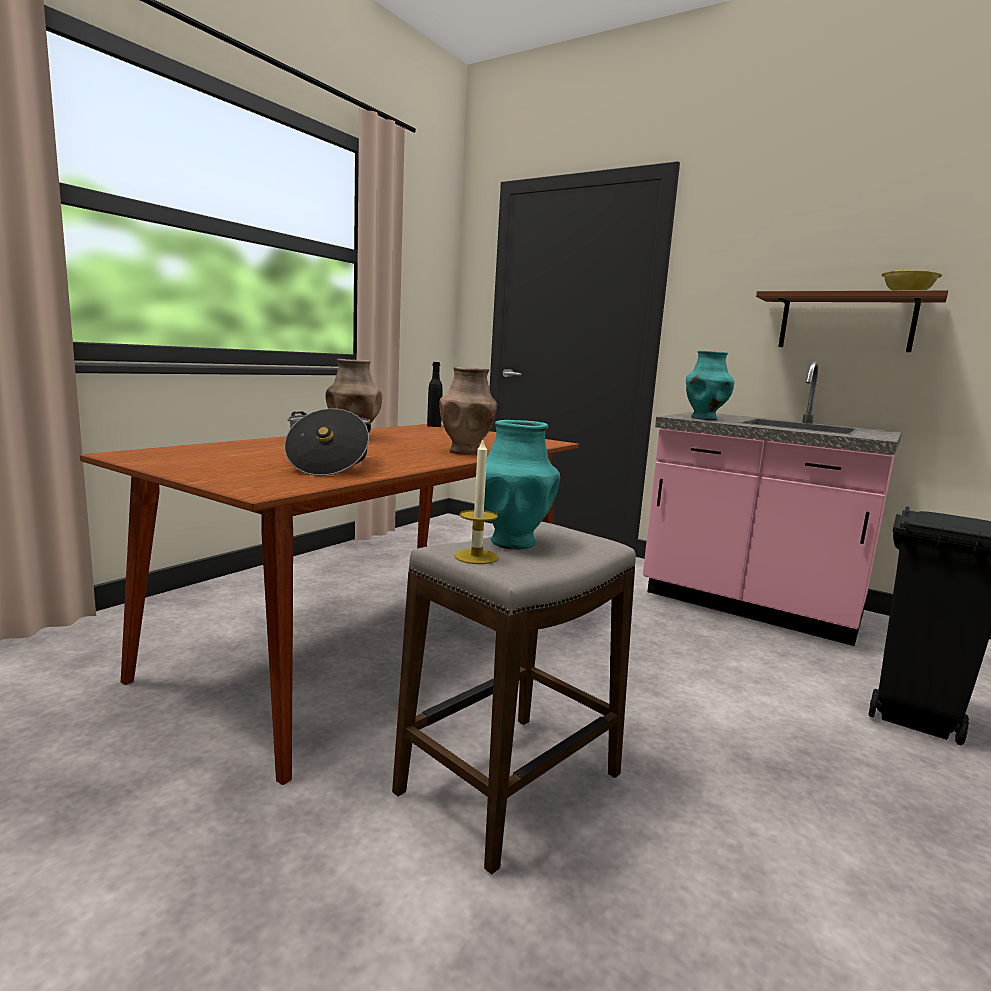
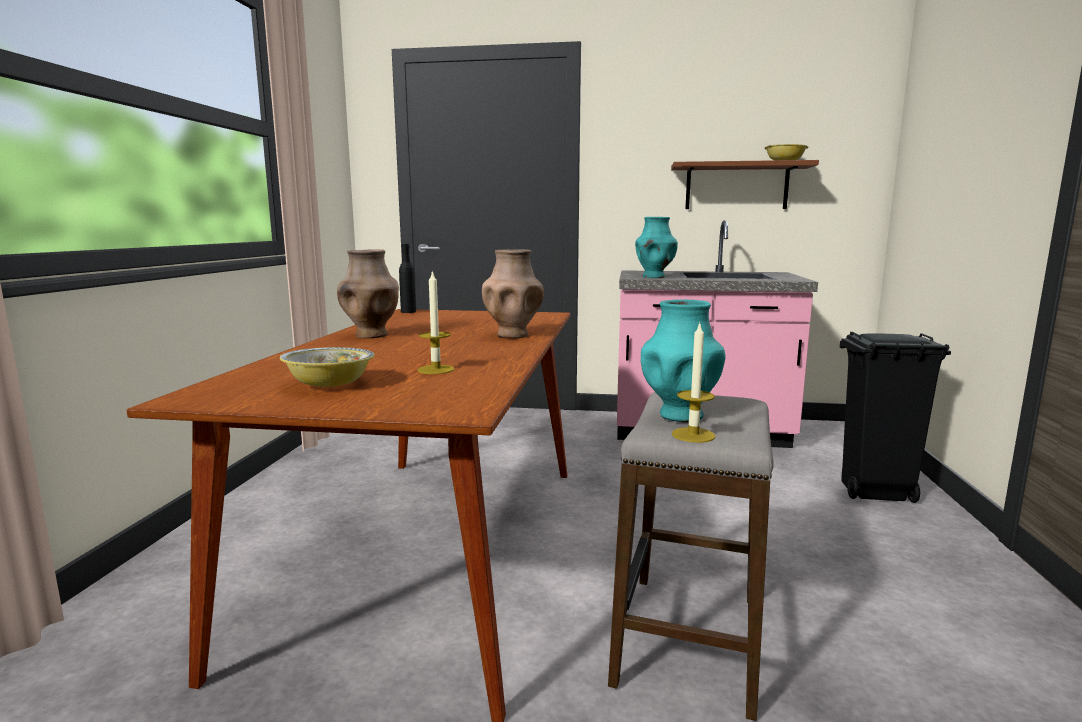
camera: 25 degrees left, 0 degrees up
cooking pot [284,408,371,476] -> candle [417,270,455,374]
none -> bowl [280,347,375,387]

